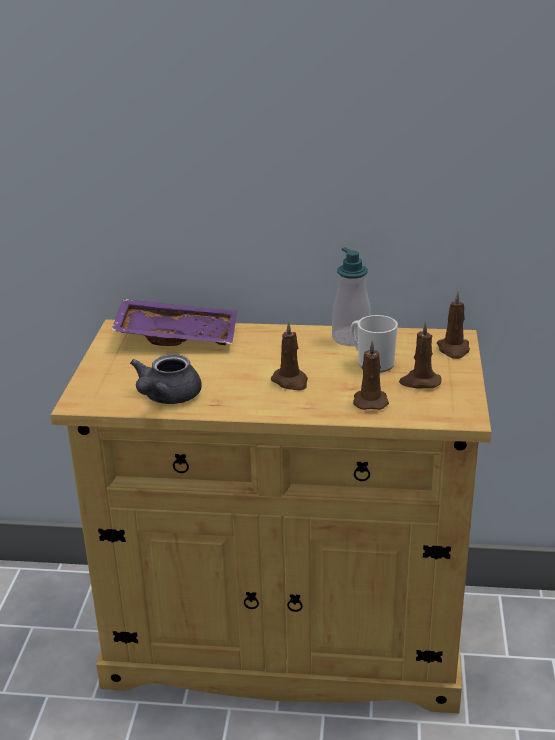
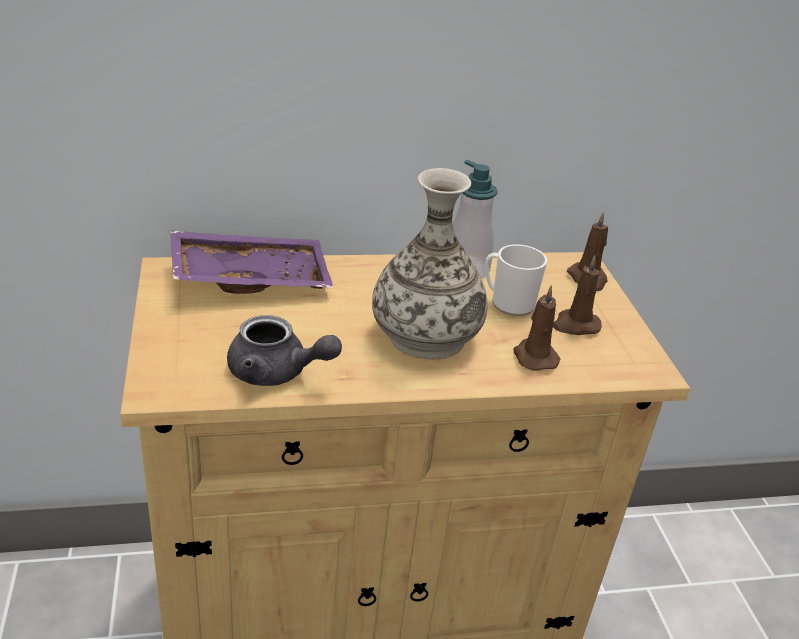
camera: 20 degrees left, 5 degrees up
grey teapot [130,354,202,404] -> grey teapot turned 75 degrees counterclockwise [227,315,342,386]
brown candle [271,321,308,390] -> vase [372,168,488,359]

